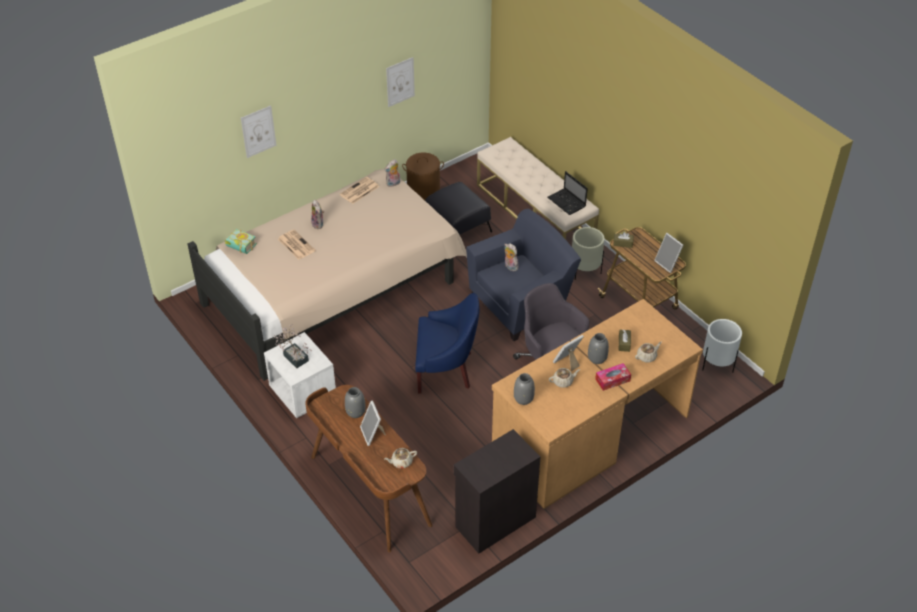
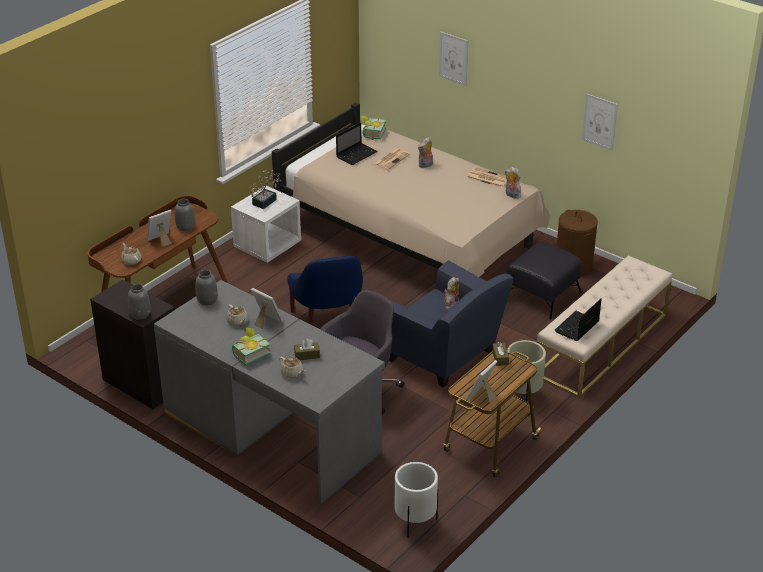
camera: 75 degrees right, 10 degrees down
brown desk [492,299,703,509] -> grey desk [154,280,385,505]
grey vase [588,333,609,364] -> grey vase moved to [128,284,151,320]
tissue box [595,363,631,391] -> book [232,328,271,365]
none -> laptop [336,122,378,165]

